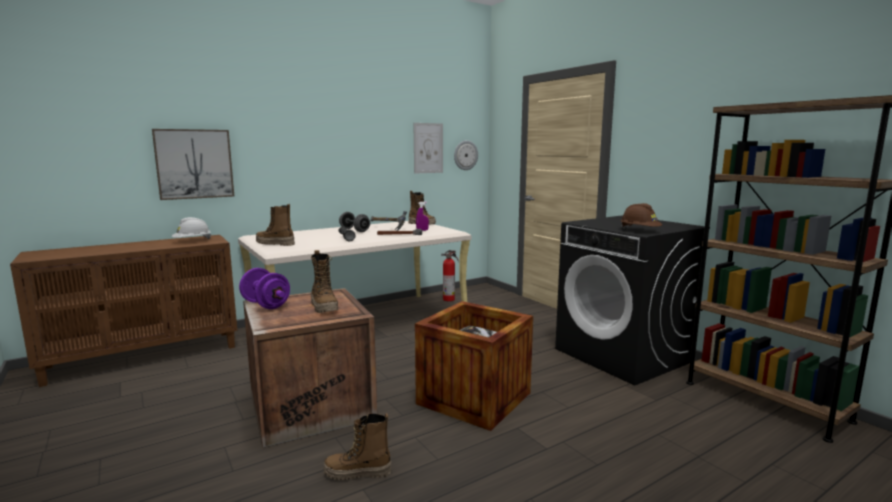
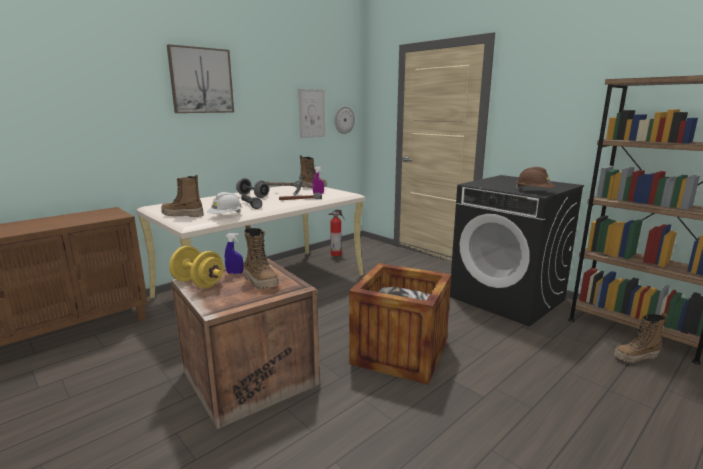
camera: 10 degrees left, 5 degrees up
picture [152,129,234,200] -> picture moved to [167,44,234,113]
white hard hat [172,217,211,239] -> white hard hat moved to [207,192,242,214]
purple dumbbell [239,268,290,309] -> yellow dumbbell [169,246,224,288]
boot [324,413,391,481] -> boot moved to [614,313,667,363]
none -> blue spray bottle [225,233,243,274]

